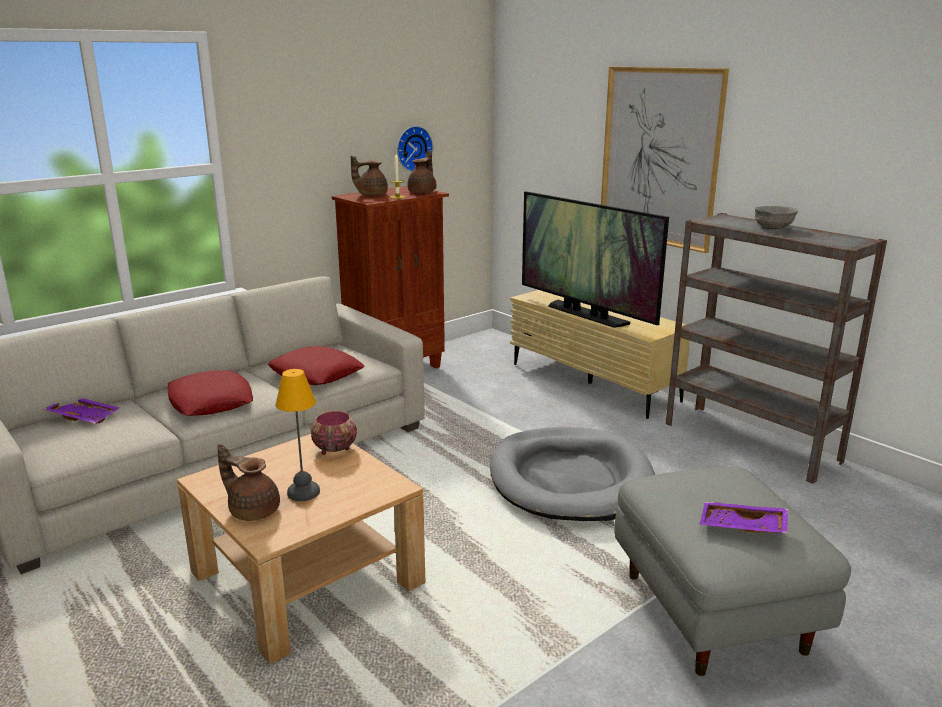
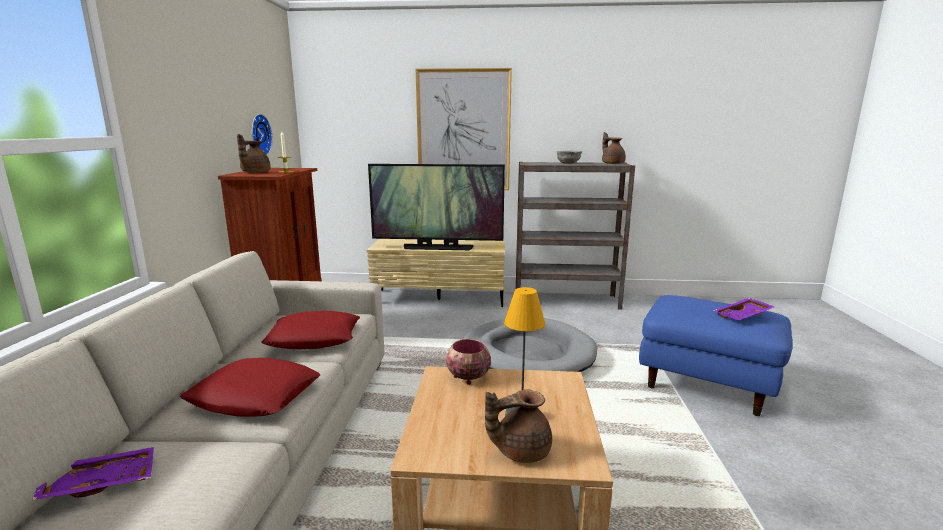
camera: 45 degrees left, 5 degrees down
brown teapot [407,150,436,193] -> brown teapot moved to [602,132,626,164]
grey ottoman [614,466,851,676] -> blue ottoman [639,295,792,416]

